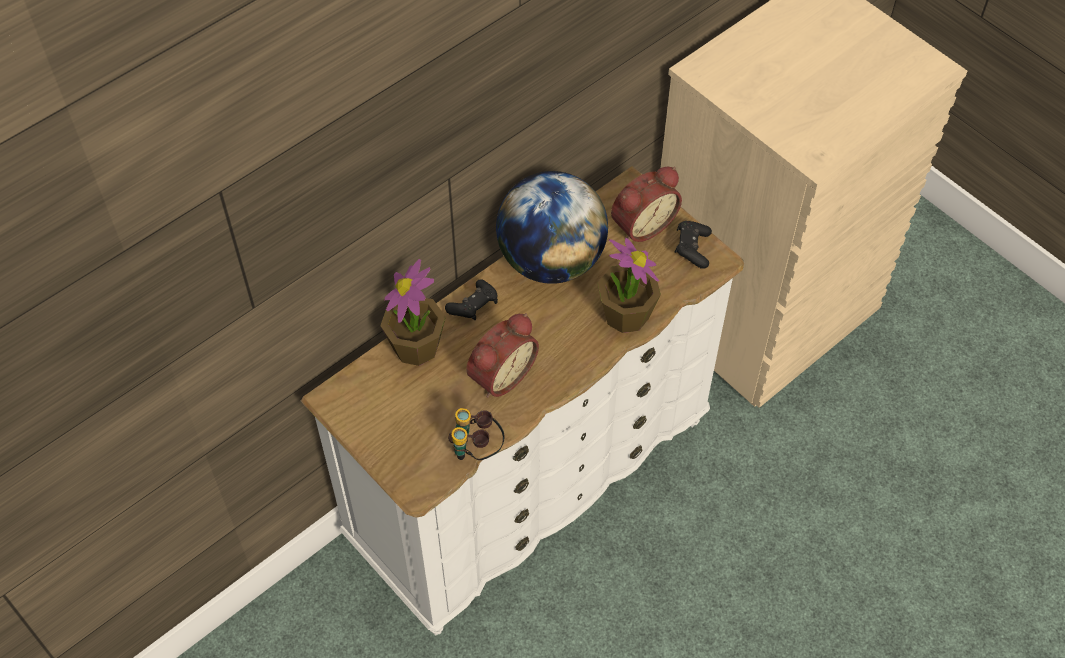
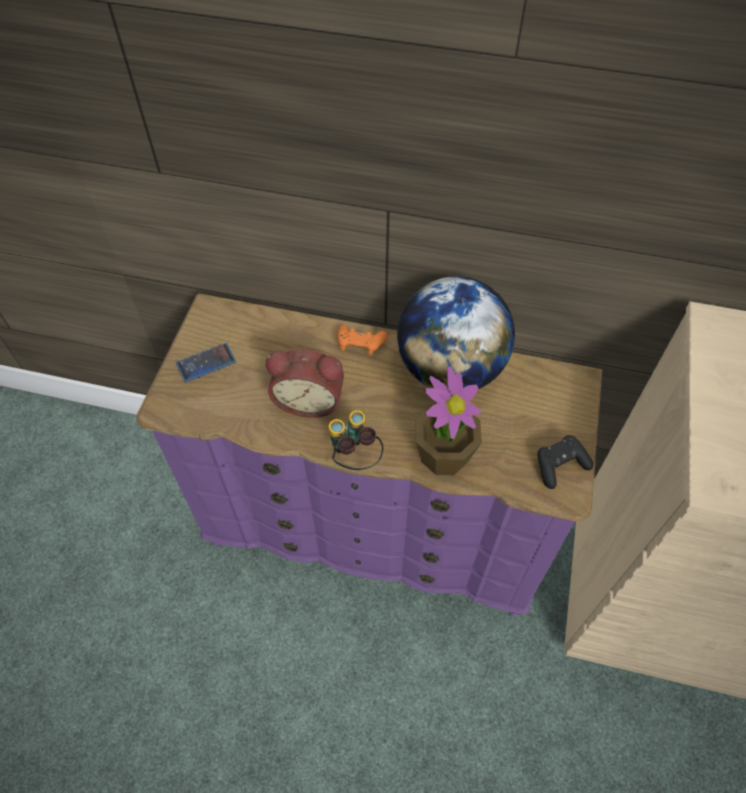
camera: 55 degrees right, 0 degrees up
white dresser [301,166,744,635] -> purple dresser [136,293,602,616]
potted plant [380,259,446,366] -> none
black game controller [445,279,498,320] -> orange game controller [338,325,387,355]
binoculars [448,408,504,460] -> binoculars moved to [329,410,384,470]
alarm clock [611,167,682,242] -> none
none -> phone [176,343,236,382]

